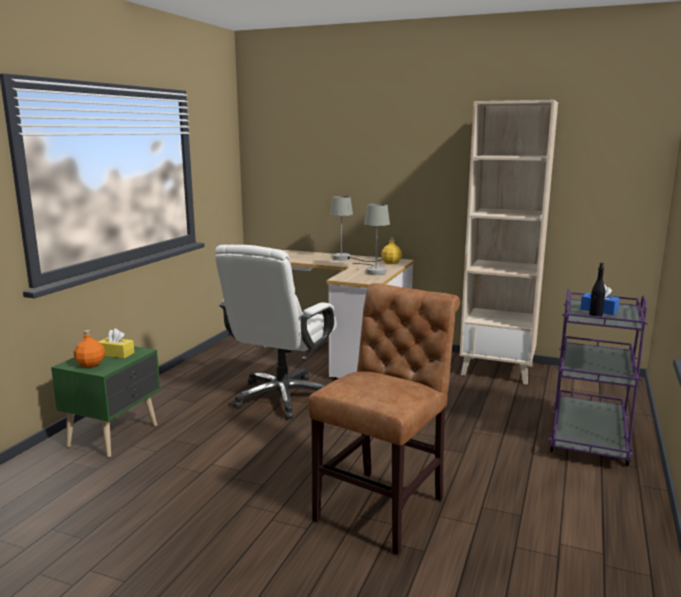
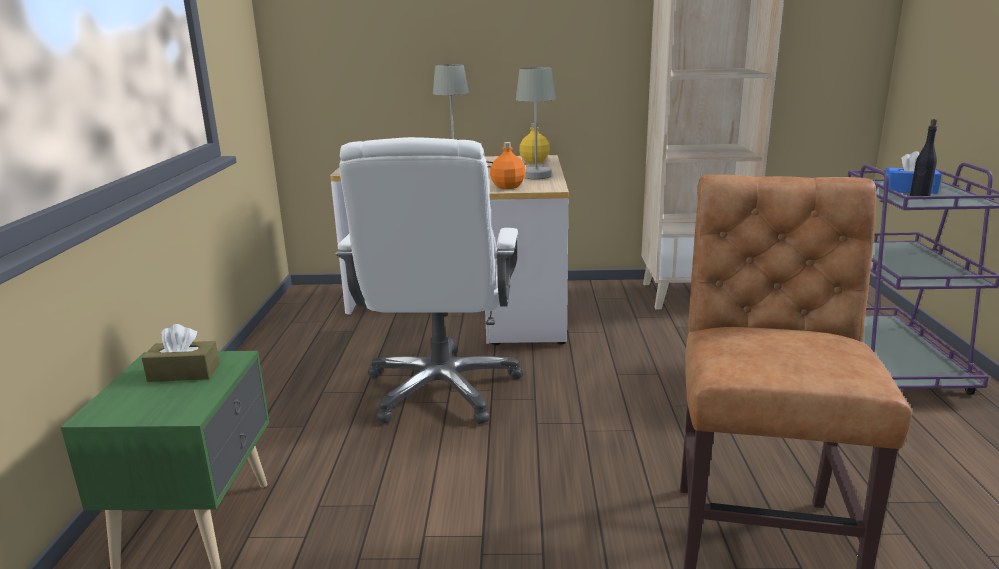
camera: 20 degrees left, 5 degrees up
orange bottle [74,330,105,368] -> orange bottle moved to [490,142,526,189]
yellow tissue box [99,328,134,358] -> brown tissue box [142,324,220,382]

